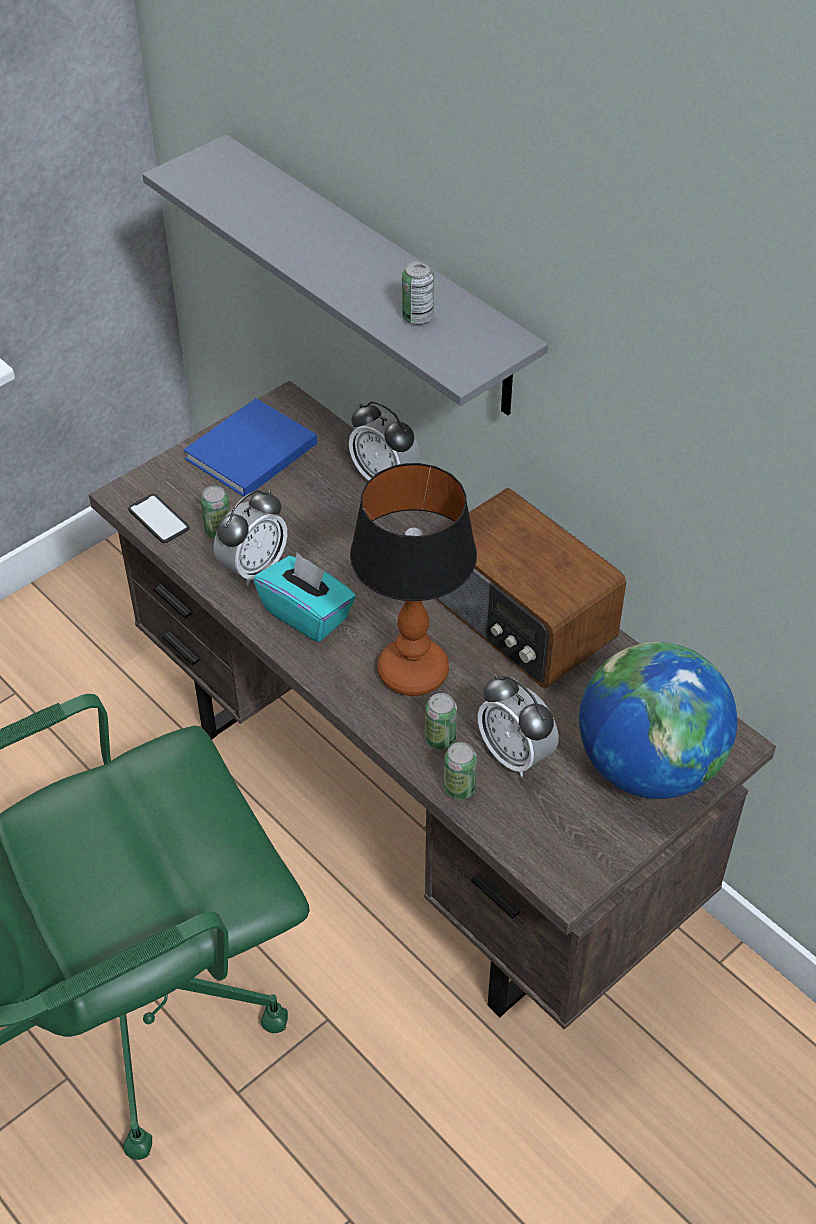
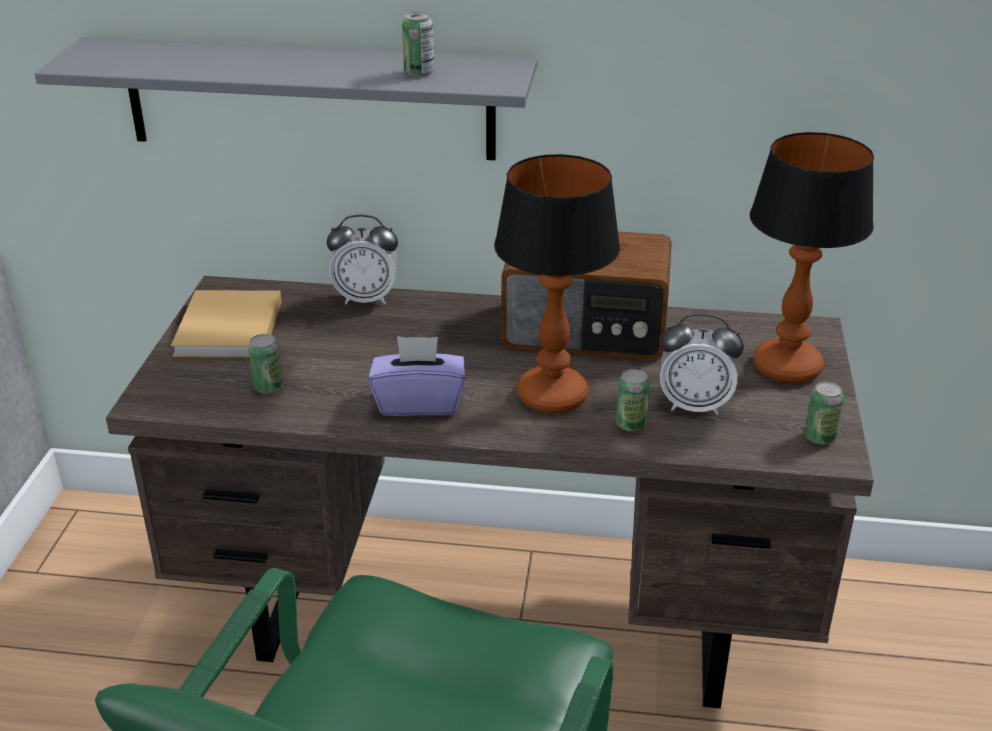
camera: 40 degrees left, 15 degrees down
phone [128,494,190,543] -> none
blue book [183,398,317,497] -> beige book [171,290,282,357]
alarm clock [213,490,287,586] -> none
turquoise tissue box [254,552,356,642] -> purple tissue box [369,336,465,416]
can [444,742,477,800] -> can moved to [804,381,844,444]
globe [579,642,737,799] -> table lamp [750,132,874,383]

